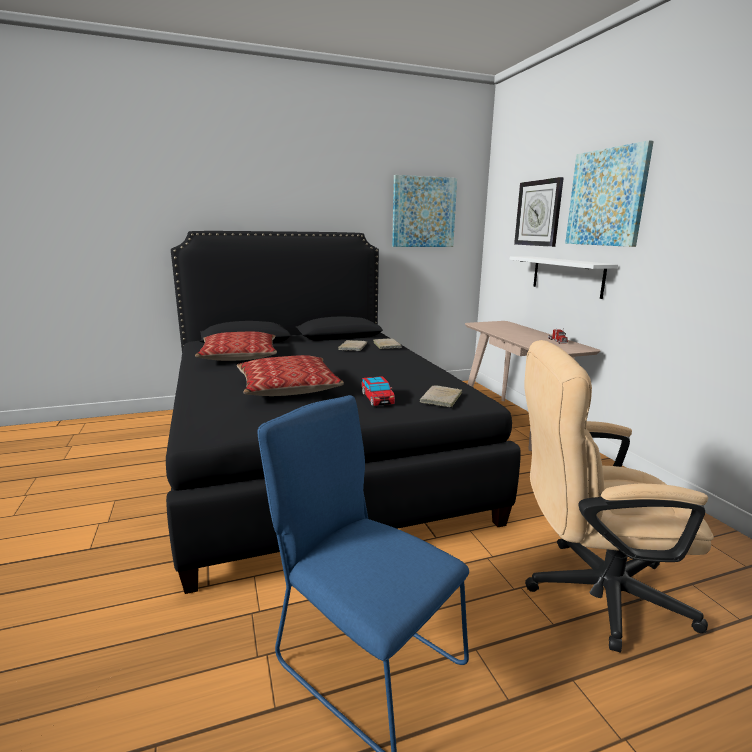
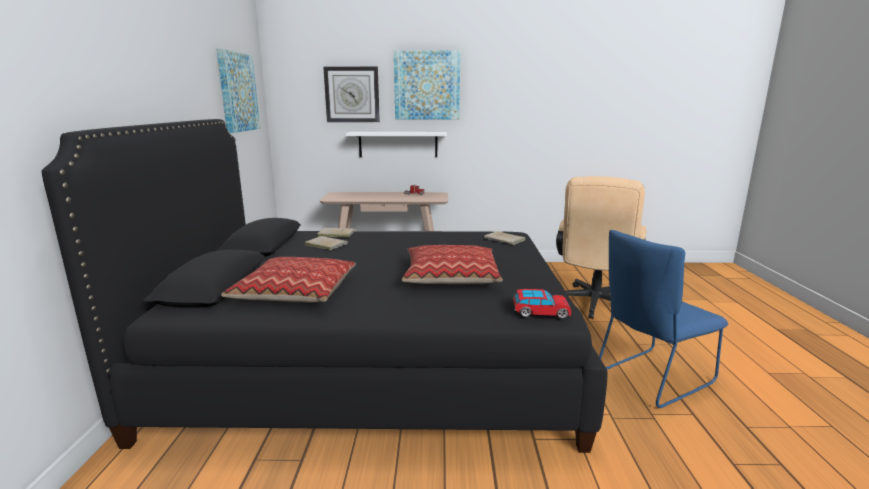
camera: 70 degrees left, 0 degrees up
toy car [362,376,395,406] -> toy car moved to [513,289,571,318]

